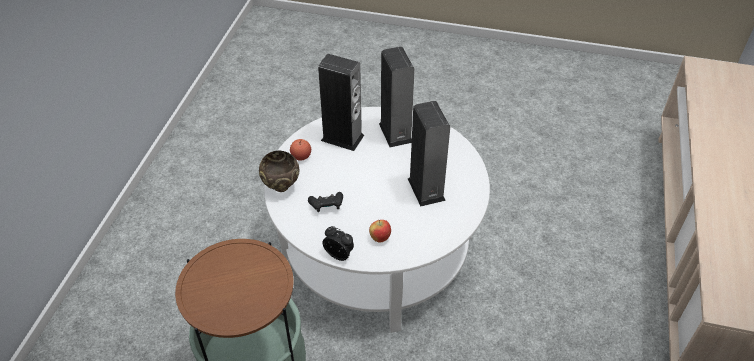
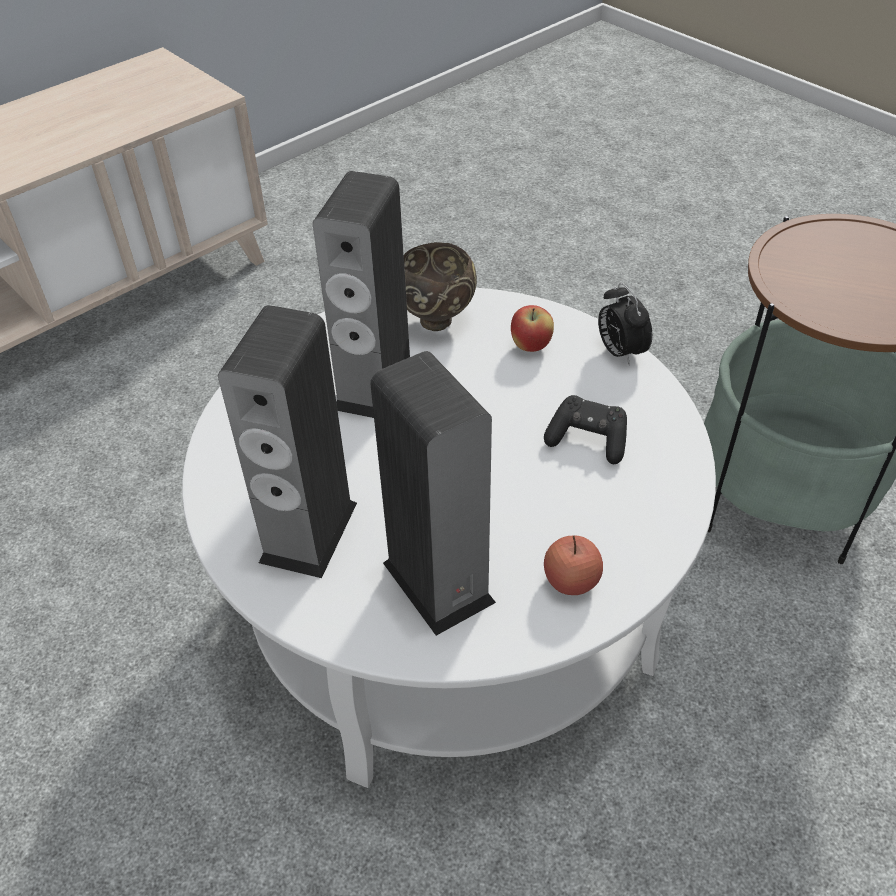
camera: 145 degrees left, 0 degrees up
brown bowl [259,151,299,192] -> brown bowl moved to [404,242,477,331]

